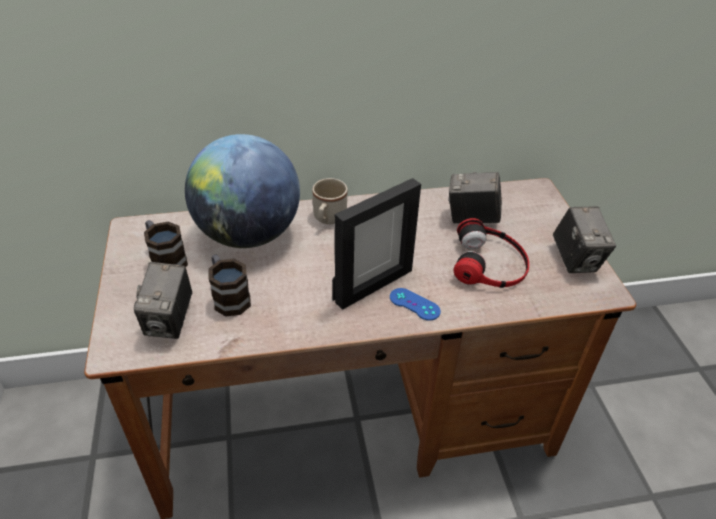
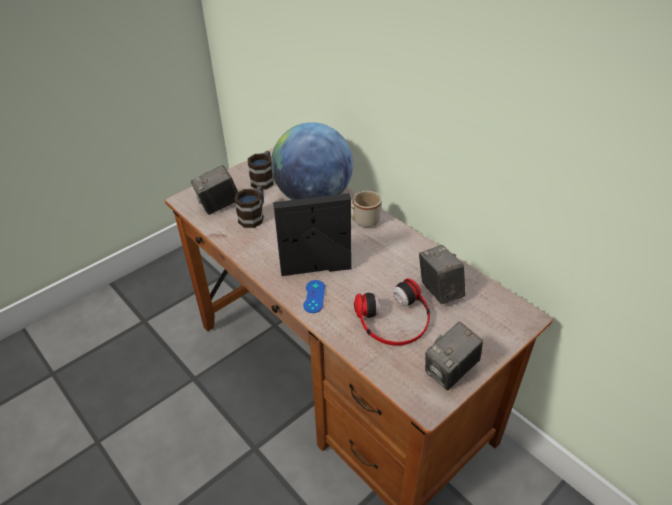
camera: 60 degrees right, 0 degrees up
picture frame [332,178,421,310] -> picture frame turned 150 degrees clockwise [273,193,352,276]

